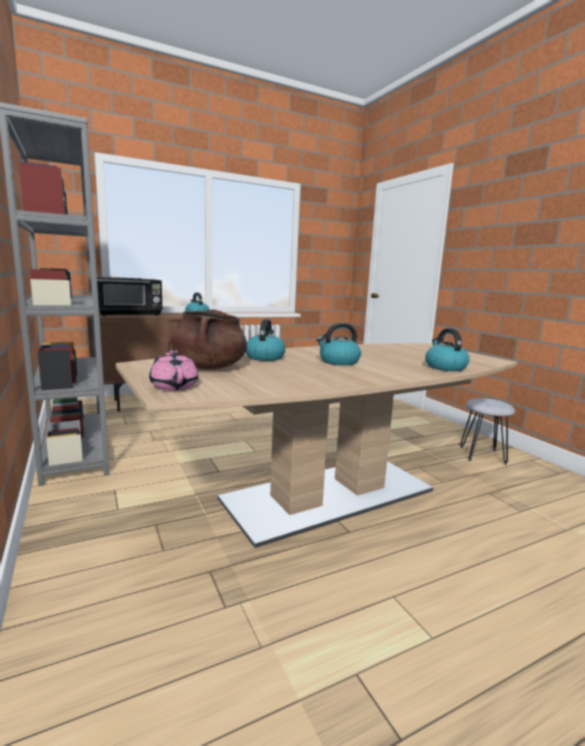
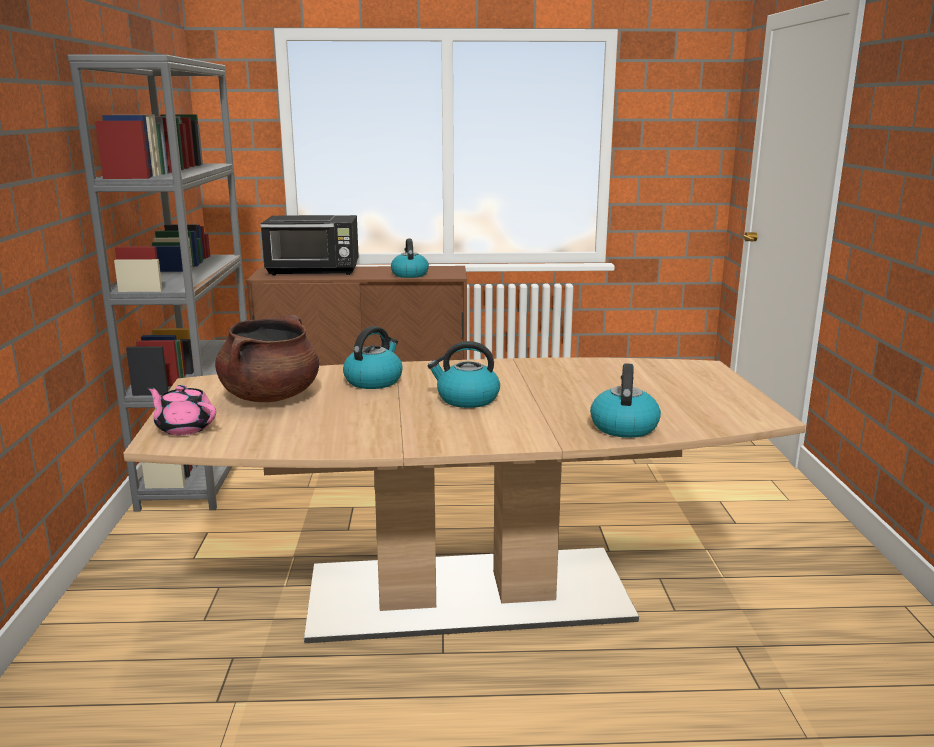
camera: 25 degrees right, 5 degrees up
pink teapot [149,350,198,391] -> pink teapot turned 60 degrees counterclockwise [147,385,216,435]
grey stool [460,398,515,465] -> none

